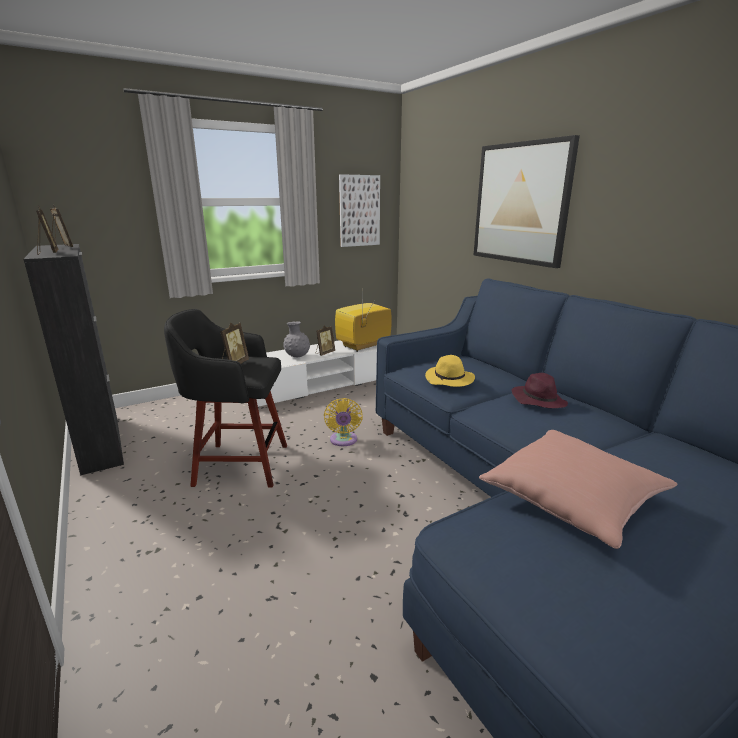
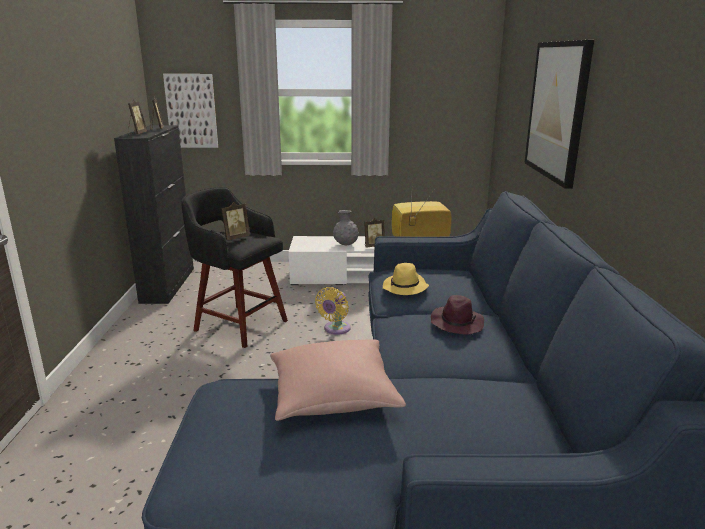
camera: 30 degrees right, 0 degrees up
picture [339,174,380,247] -> picture moved to [163,74,218,148]

